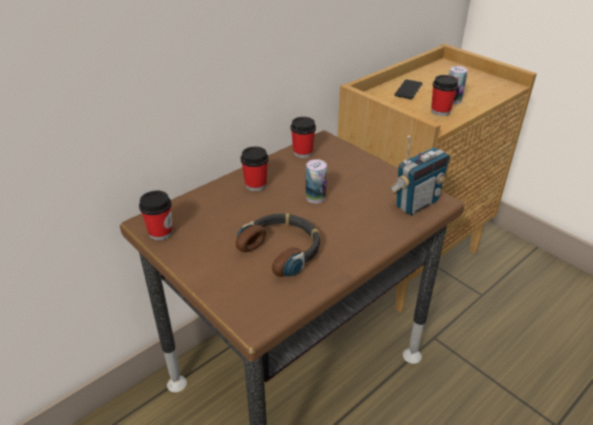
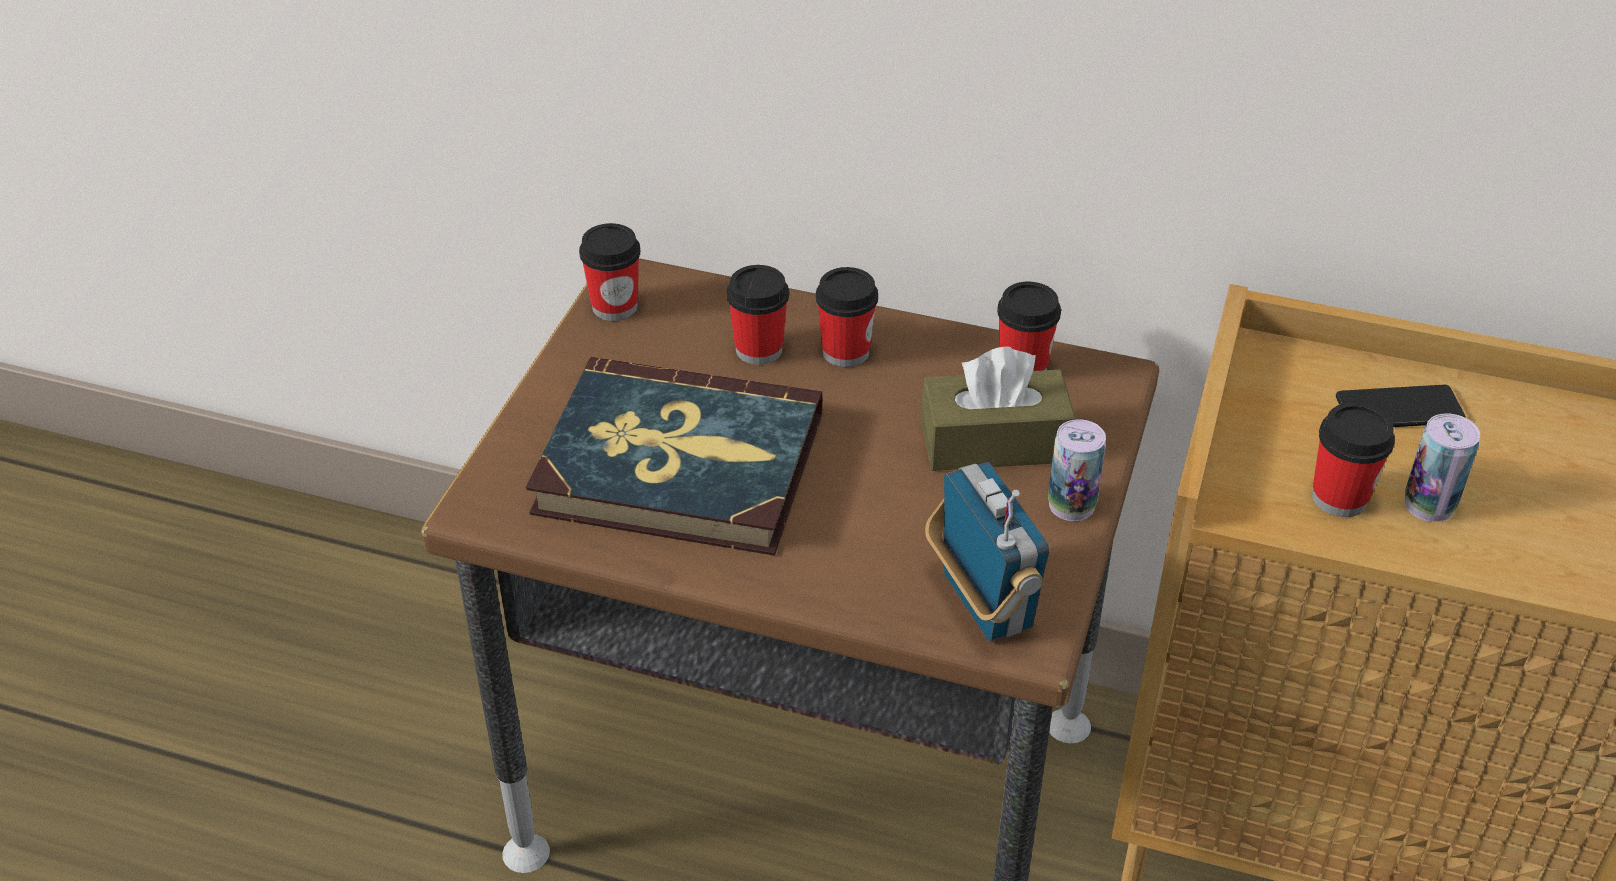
camera: 60 degrees right, 5 degrees up
headphones [236,213,320,277] -> book [526,357,823,555]
can [306,159,327,204] -> can moved to [1048,419,1106,521]
radio [390,136,450,215] -> radio turned 135 degrees counterclockwise [925,462,1049,641]
none -> cup [727,265,789,365]
none -> brown tissue box [921,346,1075,471]

